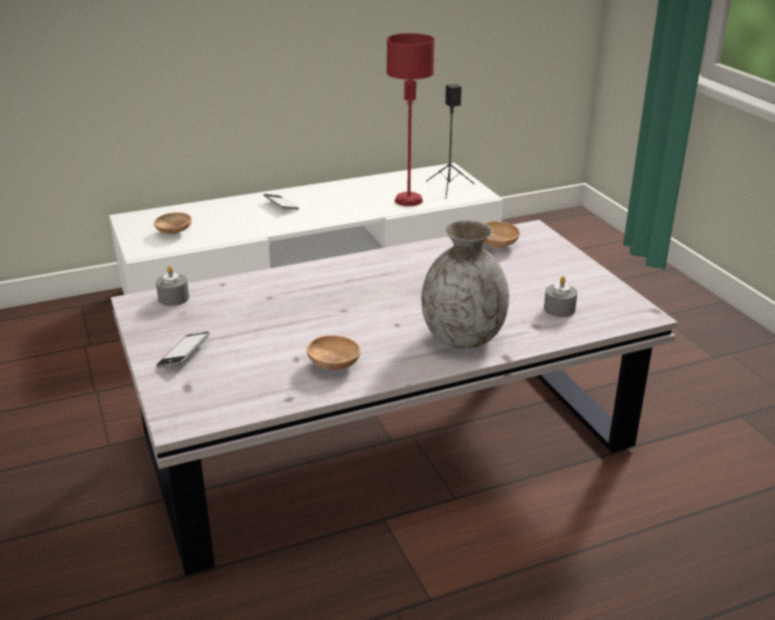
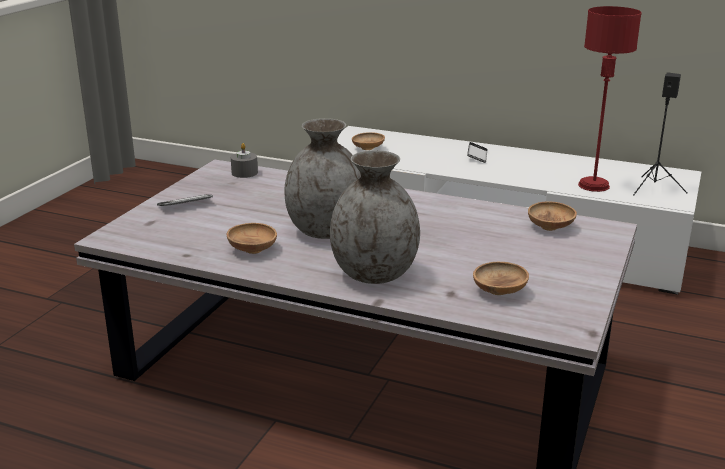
camera: 45 degrees right, 5 degrees down
grey candle [544,276,577,317] -> brown bowl [473,262,529,295]
none -> grey vase [284,118,361,239]

